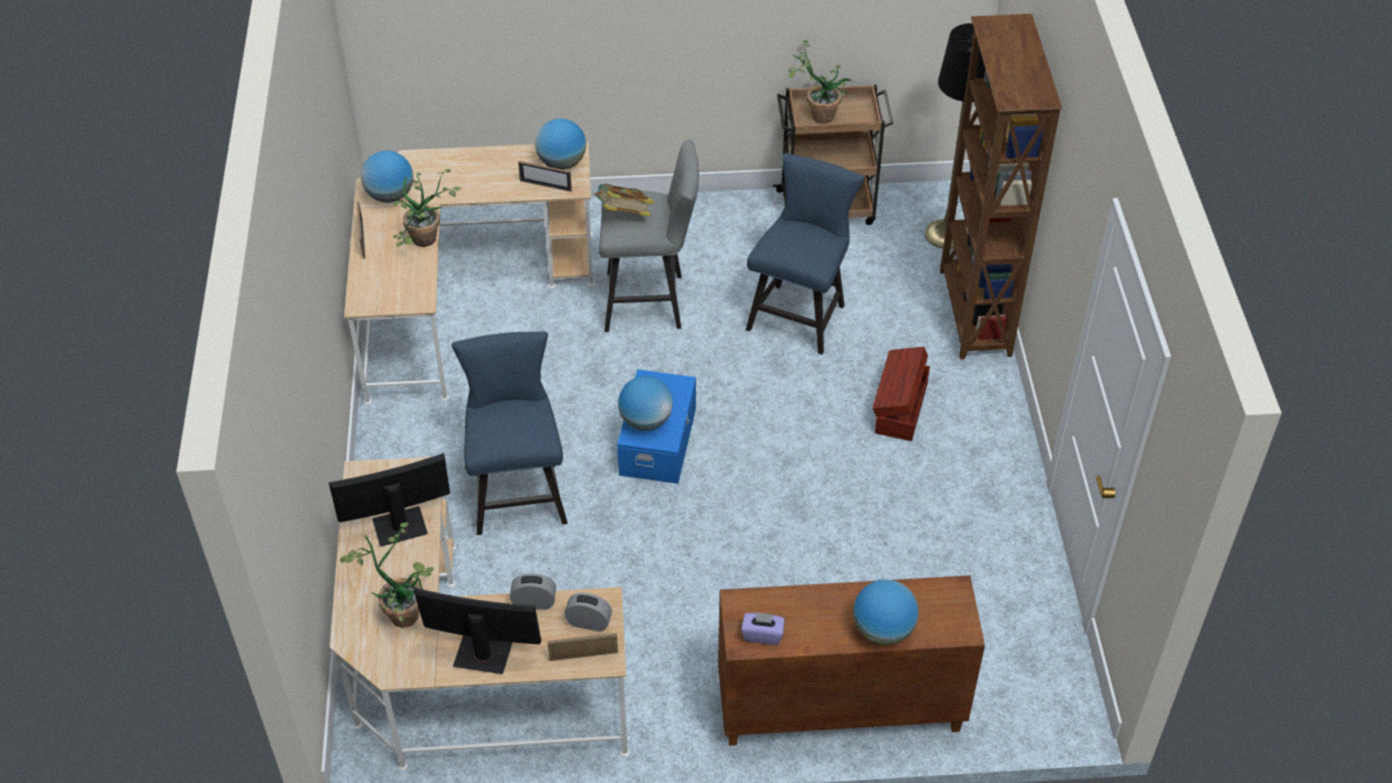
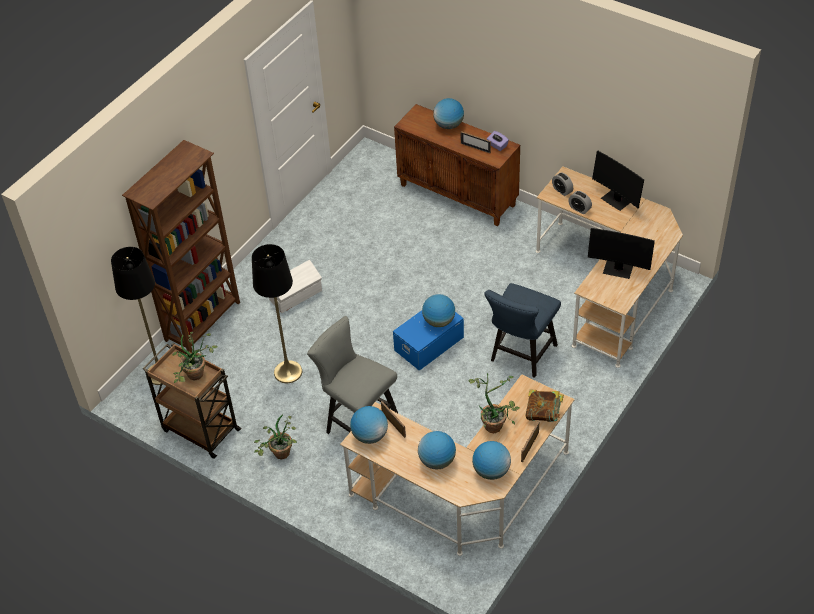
camera: 140 degrees left, 0 degrees up
potted plant [340,522,434,628] -> potted plant moved to [254,415,297,460]
picture frame [547,633,618,661] -> picture frame moved to [460,131,491,153]
book [594,184,654,217] -> book moved to [525,390,564,422]
blue chair [746,153,865,354] -> black floor lamp [252,244,302,383]
brown storage box [872,347,930,441] -> white storage box [269,260,322,313]
none -> globe [418,431,456,469]

